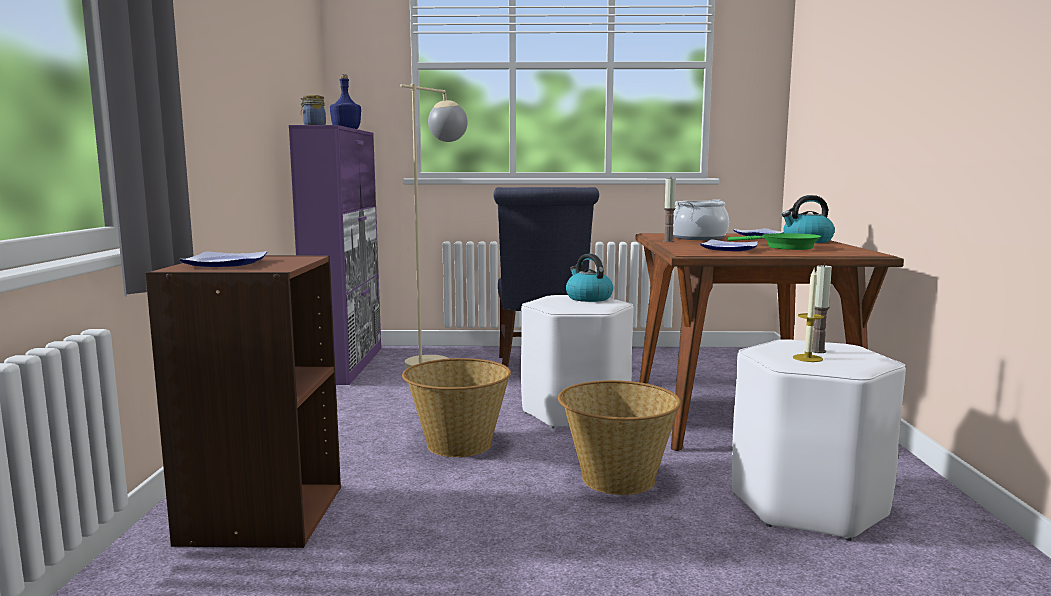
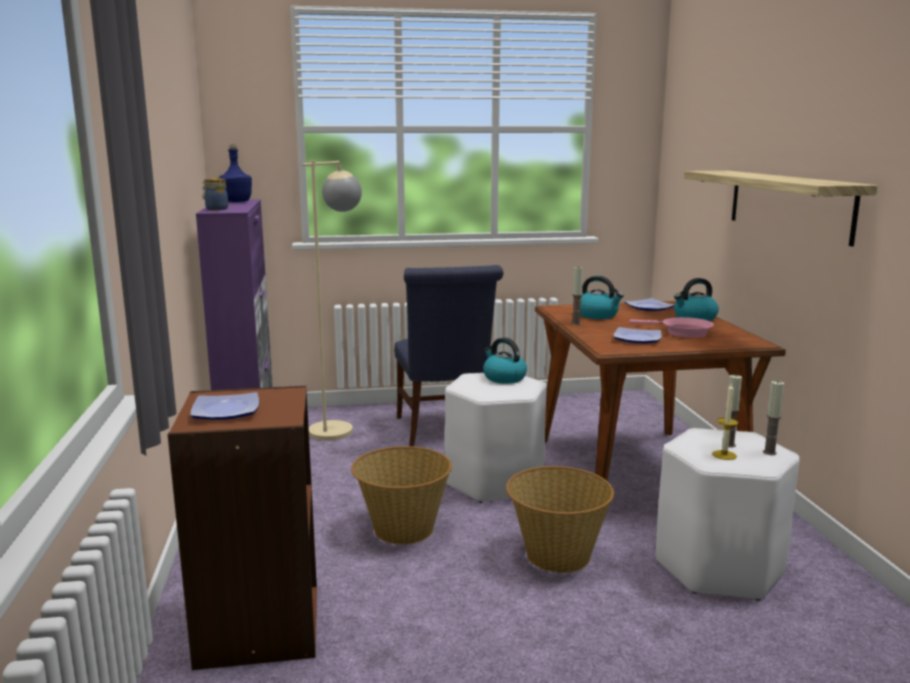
camera: 10 degrees left, 5 degrees up
cooking pot [673,199,729,240] -> kettle [580,276,624,319]
green frying pan [728,233,821,250] -> pink frying pan [629,317,714,338]
none -> shelf [684,171,878,247]
none -> candle [763,381,784,455]

